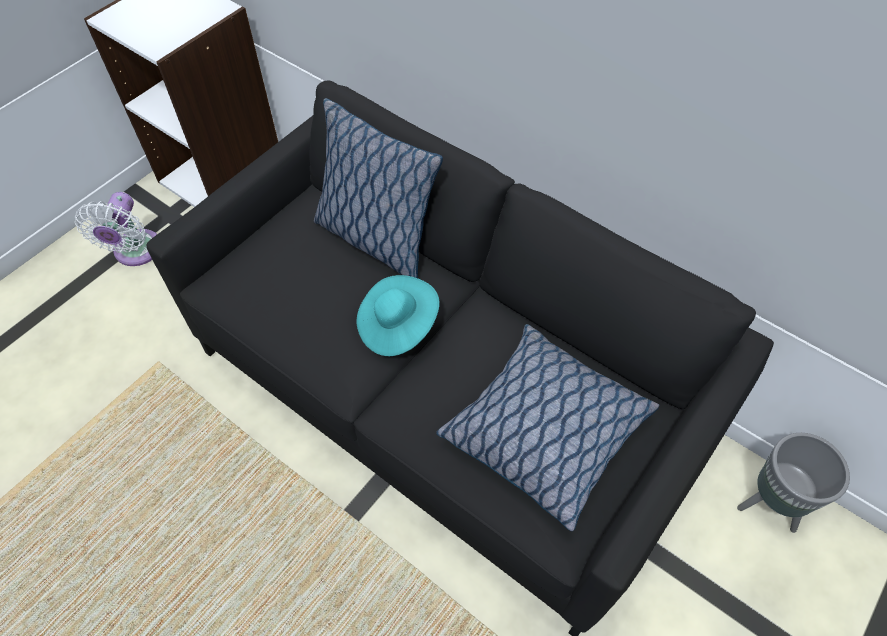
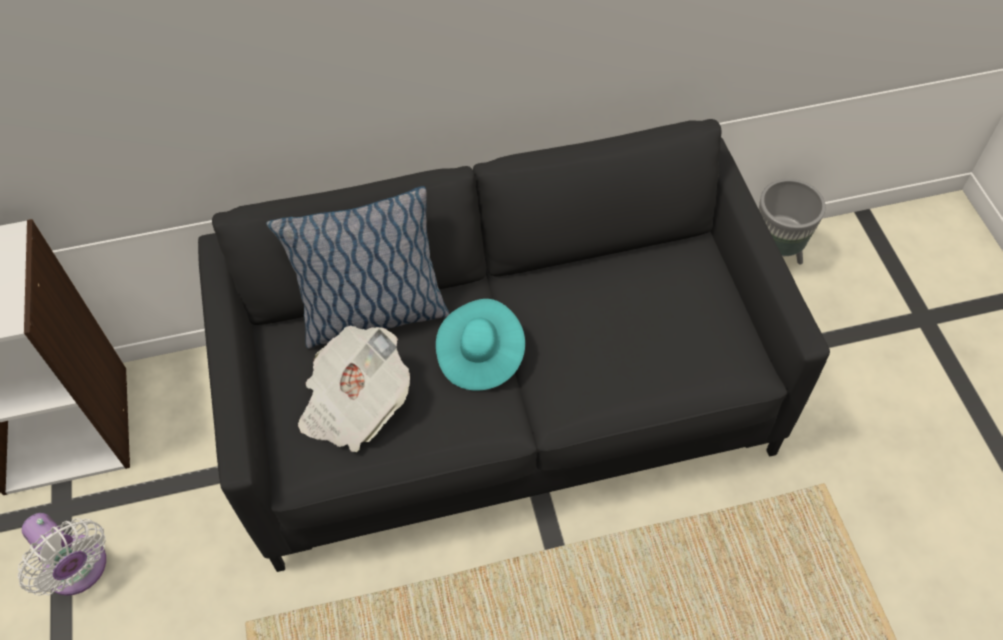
camera: 50 degrees left, 0 degrees up
pillow [436,324,660,531] -> none
none -> newspaper [298,325,410,452]

